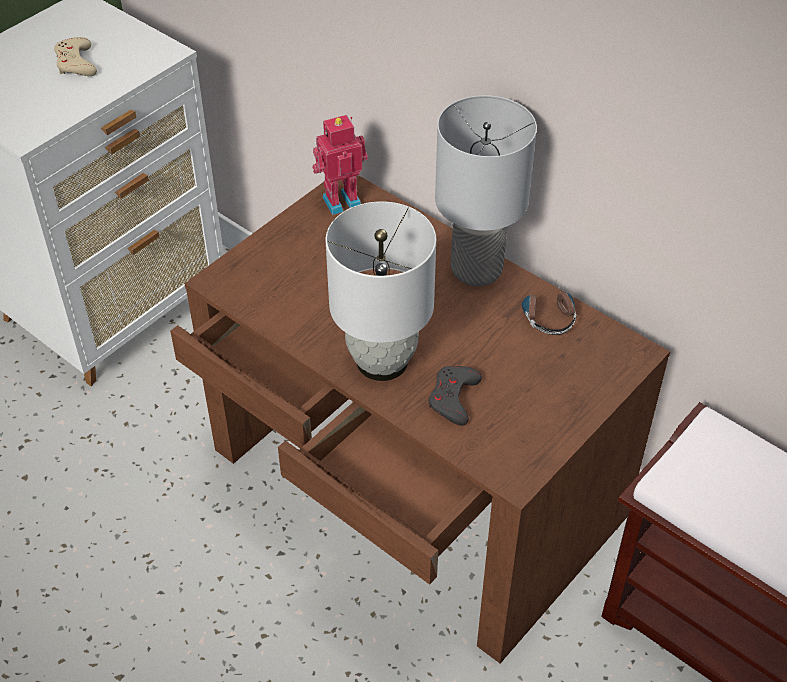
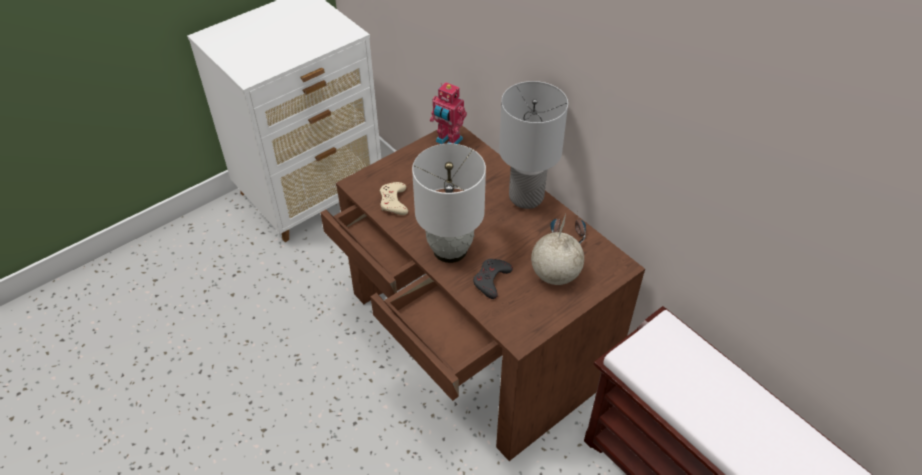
camera: 10 degrees right, 0 degrees up
beige game controller [54,37,97,76] -> beige game controller moved to [380,182,408,215]
toy robot [312,115,368,215] -> toy robot turned 135 degrees counterclockwise [430,82,467,144]
none -> globe [531,214,584,285]

